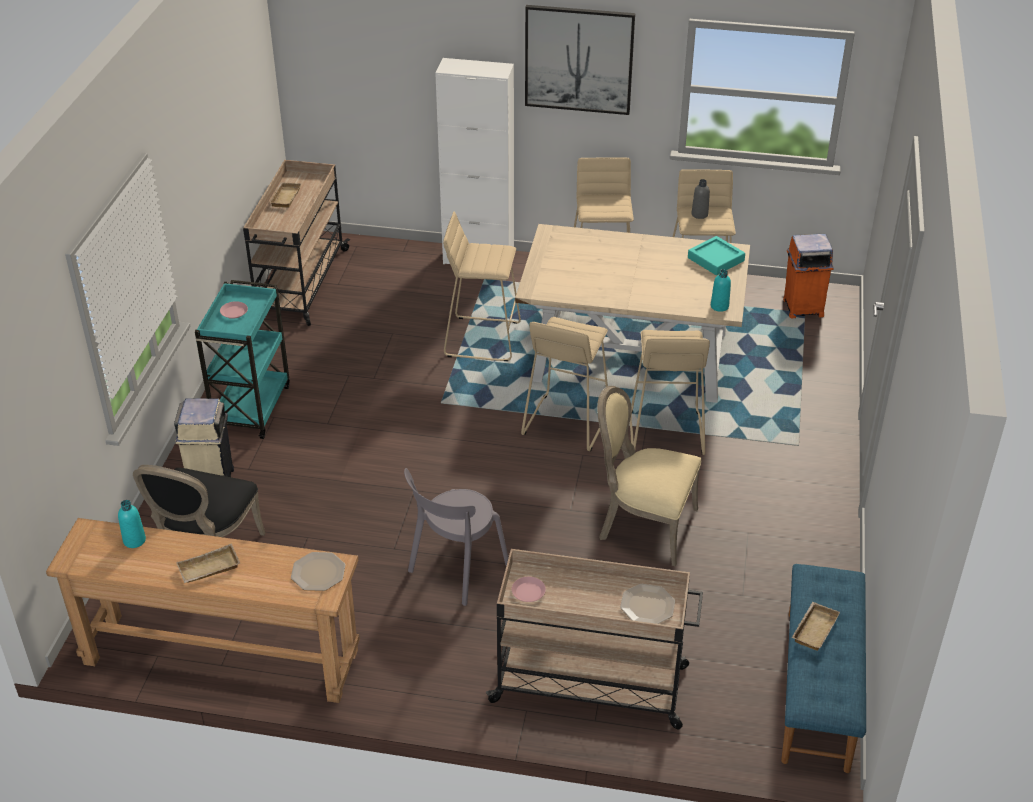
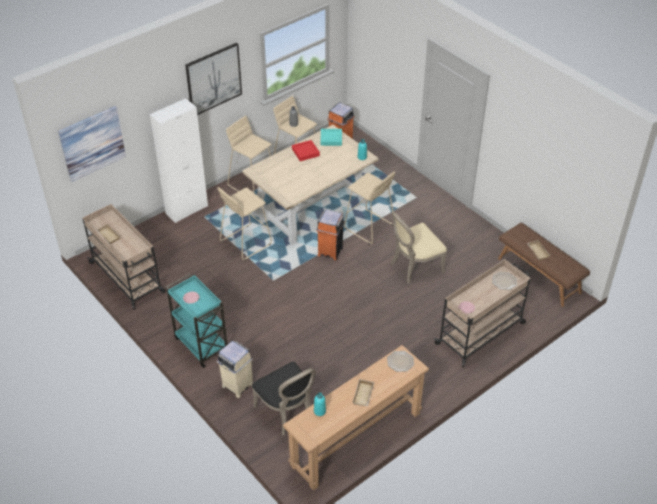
camera: 50 degrees left, 5 degrees up
grey chair [404,468,509,606] -> none
beige stool [521,317,608,451] -> orange trash can [316,210,345,260]
blue bench [781,564,866,773] -> brown bench [498,223,590,307]
none -> picture [58,106,126,182]
none -> red tray [292,140,320,161]

